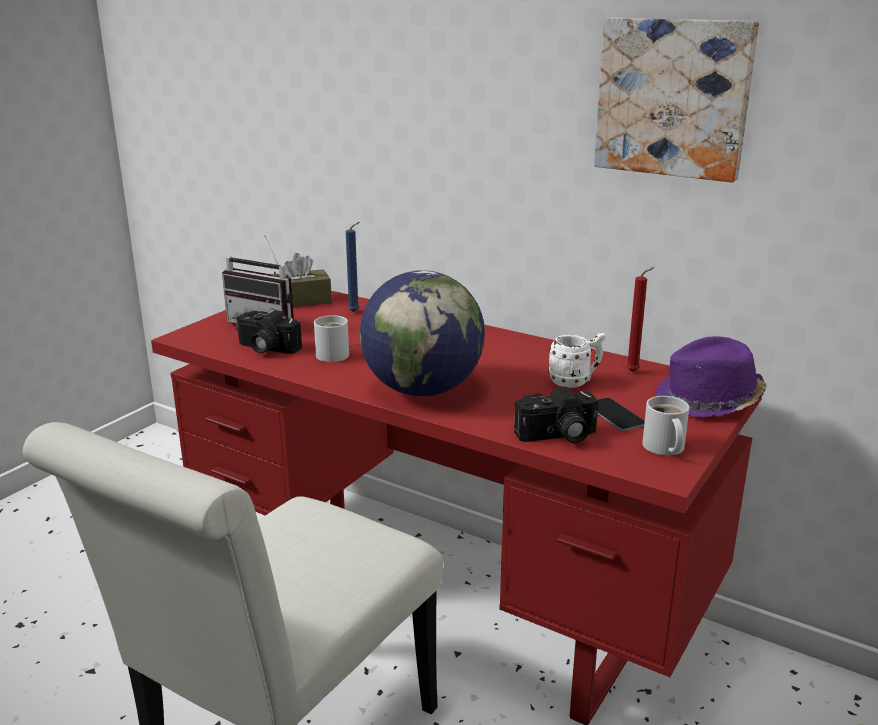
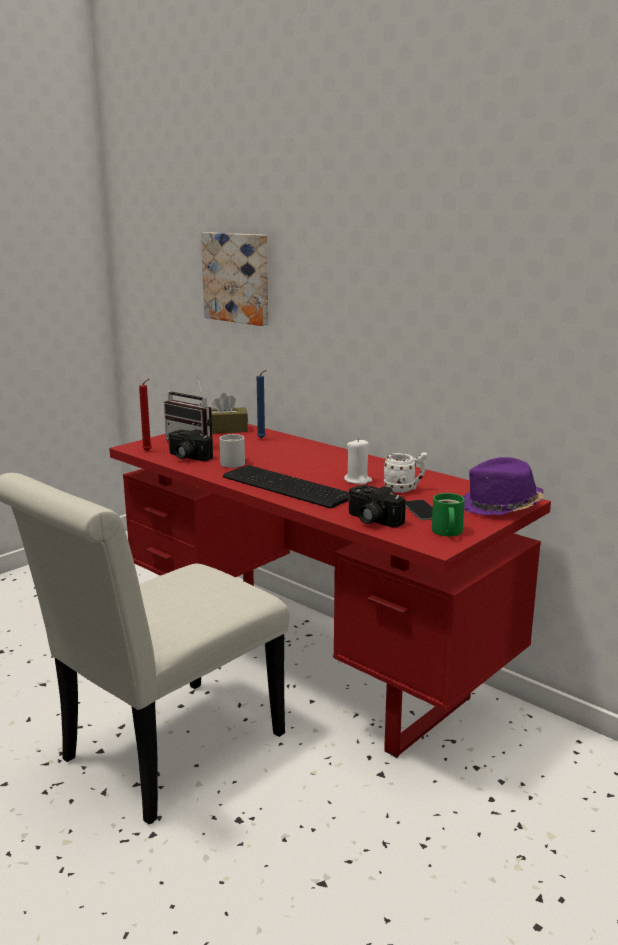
camera: 10 degrees right, 5 degrees down
globe [359,270,485,396] -> keyboard [223,465,349,508]
camera [514,386,598,443] -> camera turned 45 degrees clockwise [347,485,406,528]
picture [594,18,759,182] -> picture moved to [201,232,268,326]
red candle [626,267,655,372] -> red candle moved to [139,379,152,451]
white mug [642,396,689,456] -> green mug [432,493,465,536]
none -> white candle [344,438,372,484]

